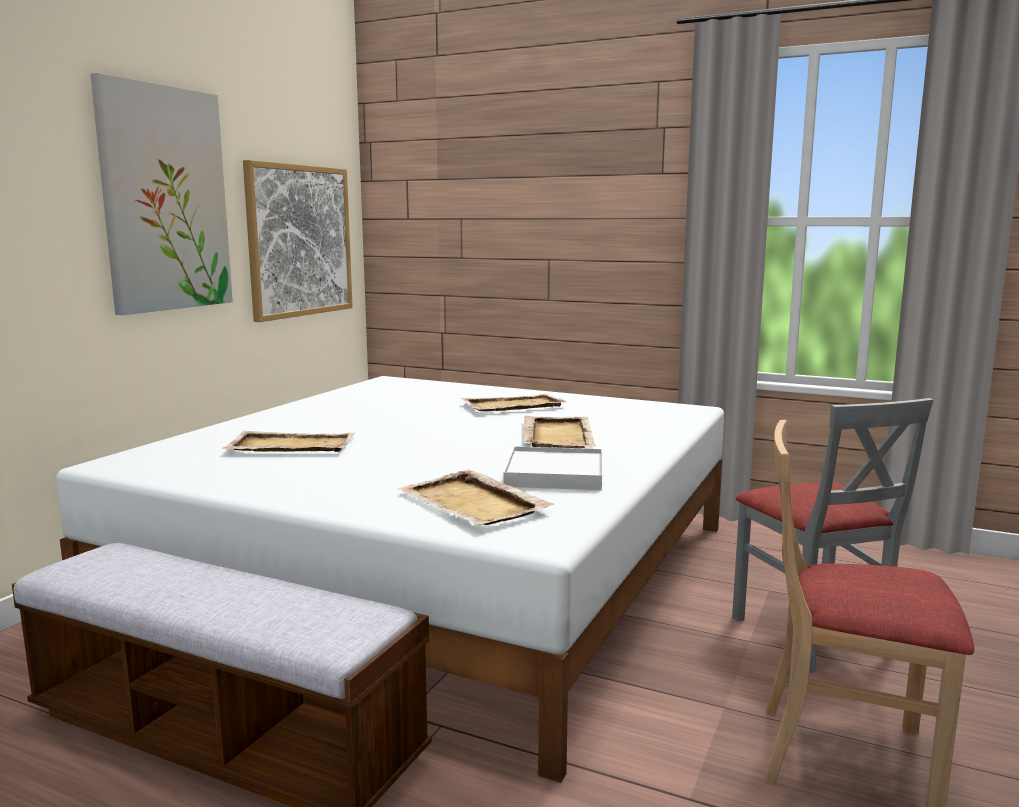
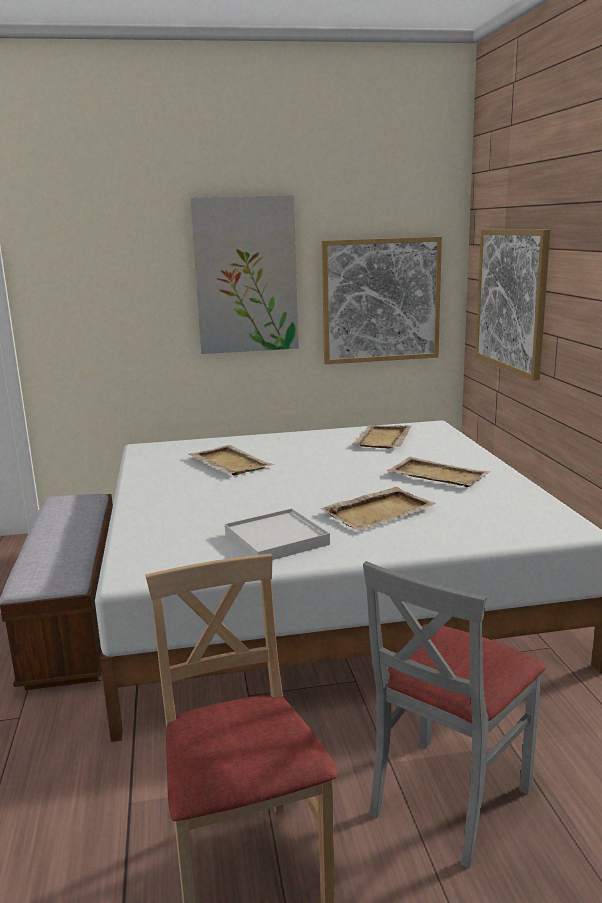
camera: 55 degrees right, 5 degrees up
beige tray [398,470,554,525] -> beige tray moved to [353,425,412,448]
none -> picture [475,229,550,381]

